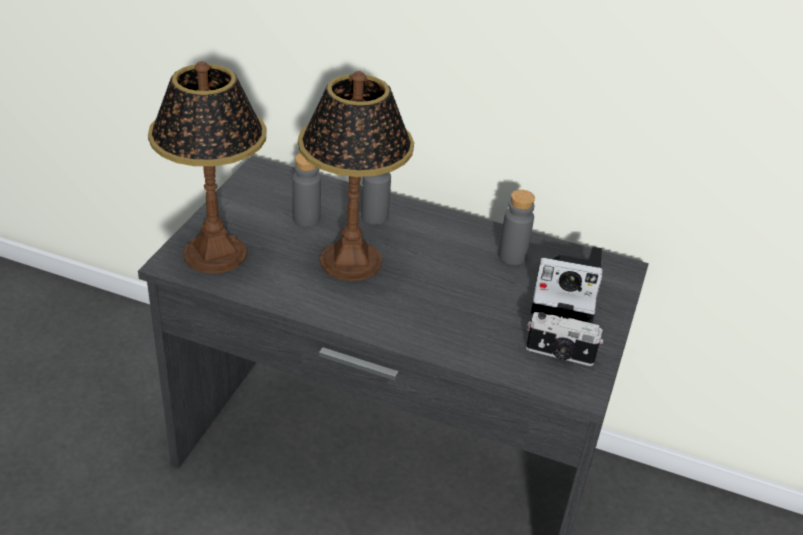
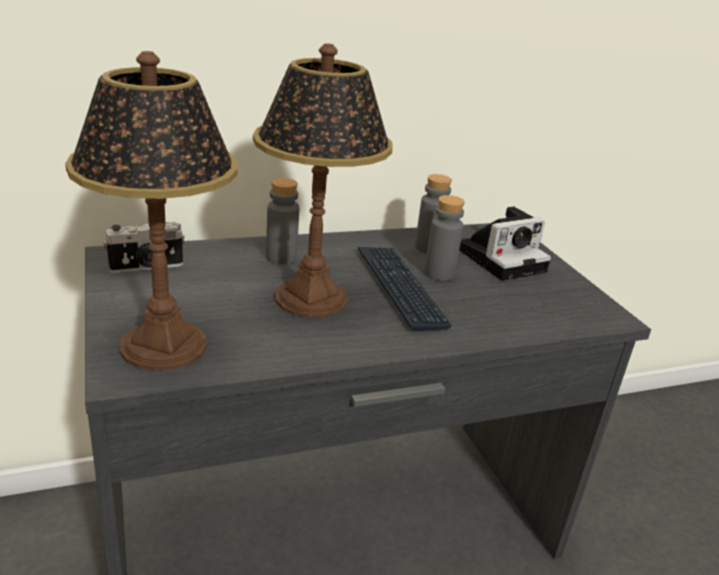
camera: 40 degrees left, 10 degrees down
grey bottle [292,153,321,226] -> grey bottle moved to [424,195,465,281]
camera [526,312,603,366] -> camera moved to [103,222,185,273]
none -> keyboard [358,247,452,330]

